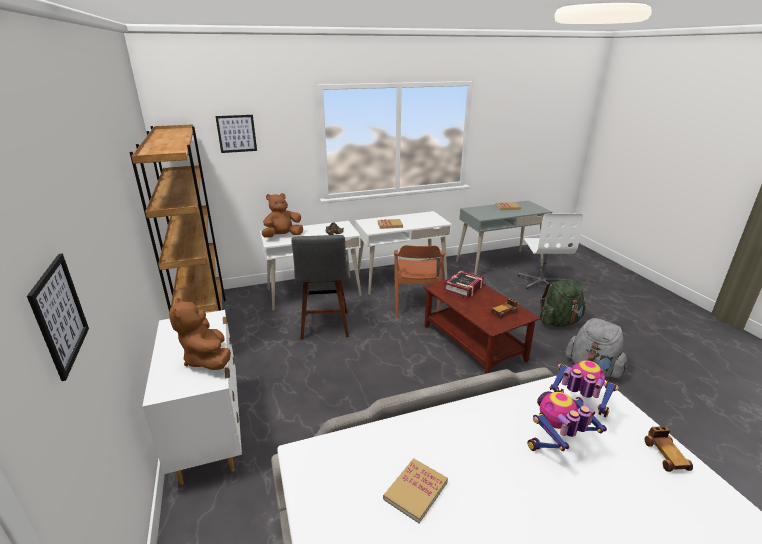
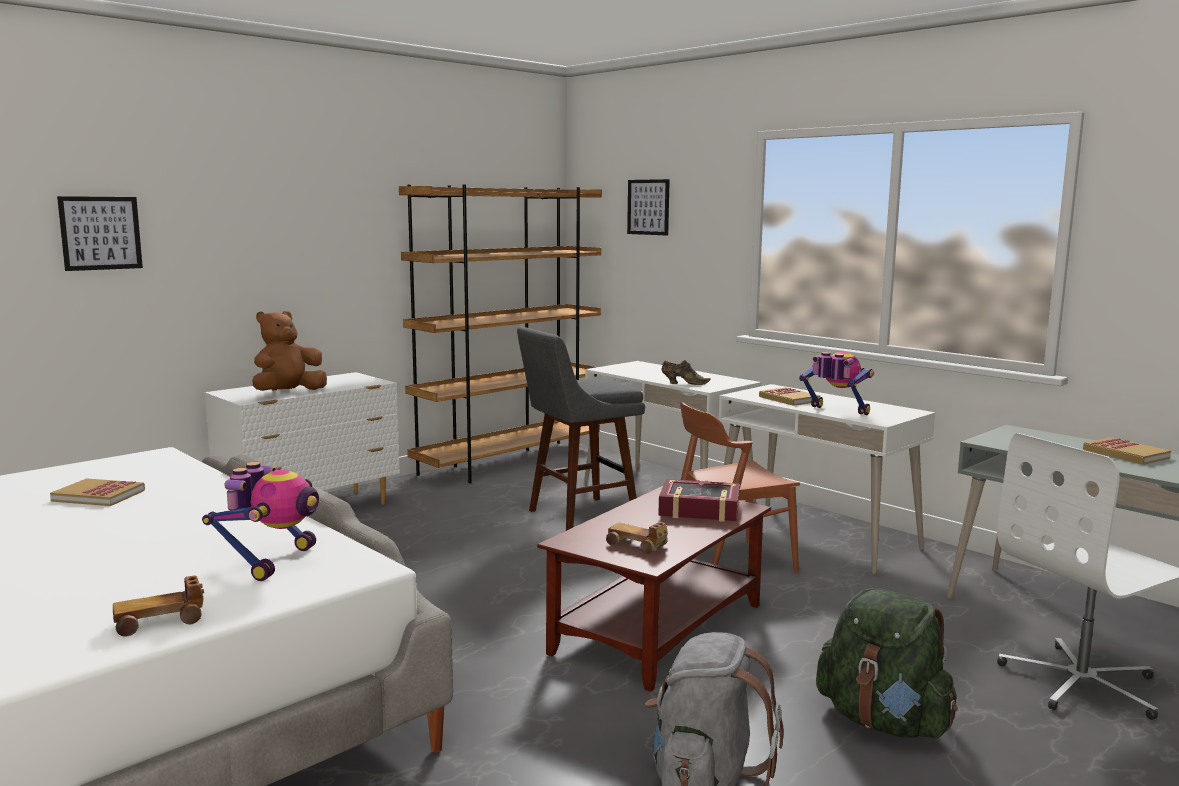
camera: 65 degrees right, 15 degrees down
brown plush toy [261,193,303,238] -> none
toy robot [527,391,607,451] -> toy robot moved to [799,352,874,415]

